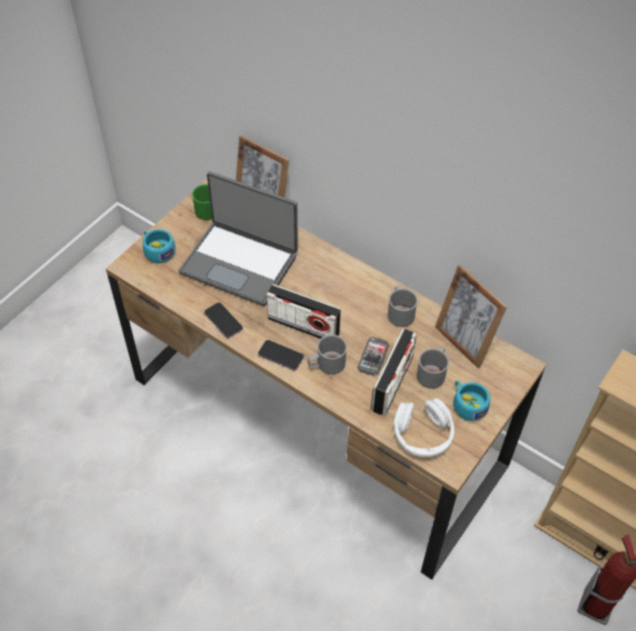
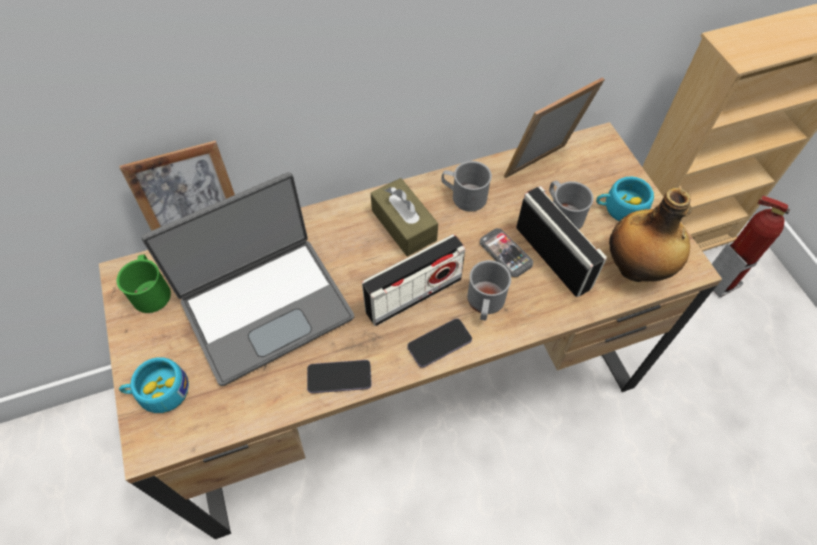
camera: 55 degrees left, 5 degrees up
white headphones [393,398,454,457] -> bottle [609,188,692,282]
picture frame [435,265,507,368] -> picture frame turned 150 degrees clockwise [504,77,605,178]
none -> brown tissue box [371,178,438,256]

